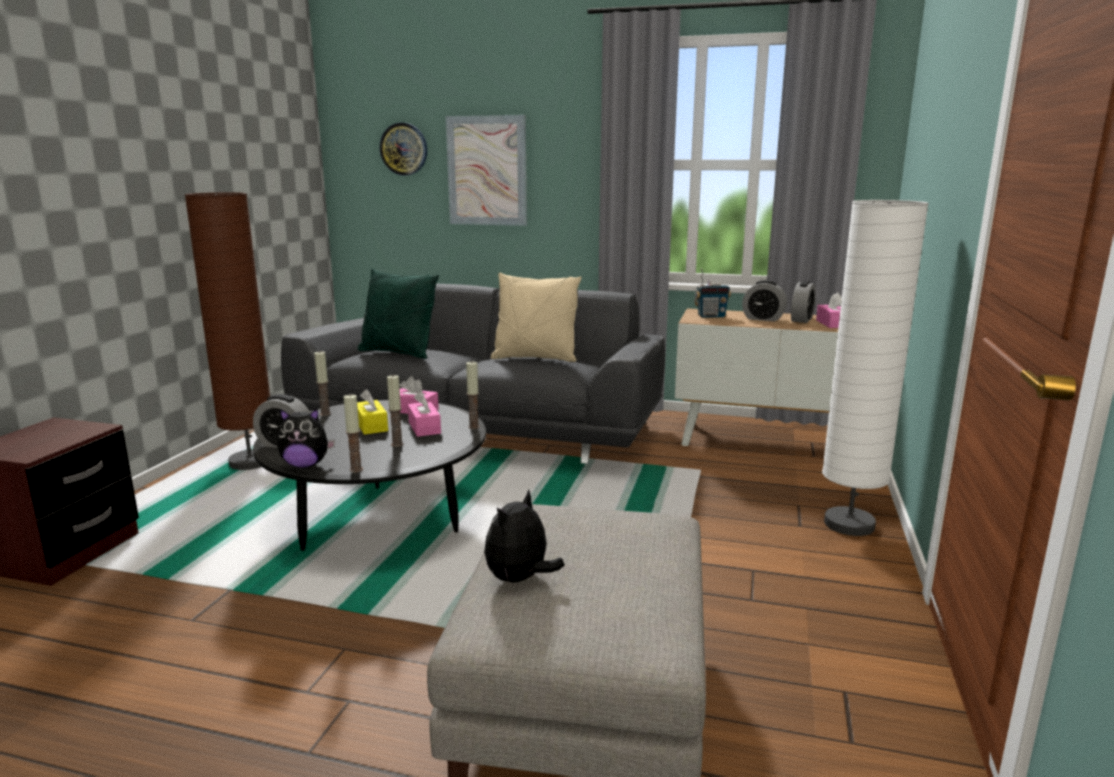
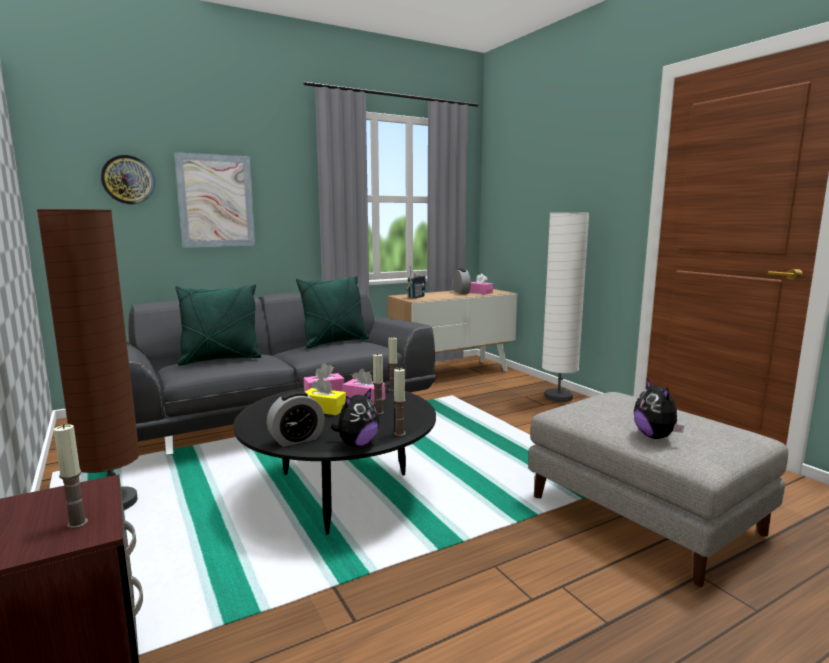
camera: 45 degrees left, 5 degrees down
candle [314,351,331,416] -> candle moved to [54,424,88,529]
beige pillow [491,273,582,362] -> green pillow [296,276,369,349]
alarm clock [742,280,787,322] -> none

